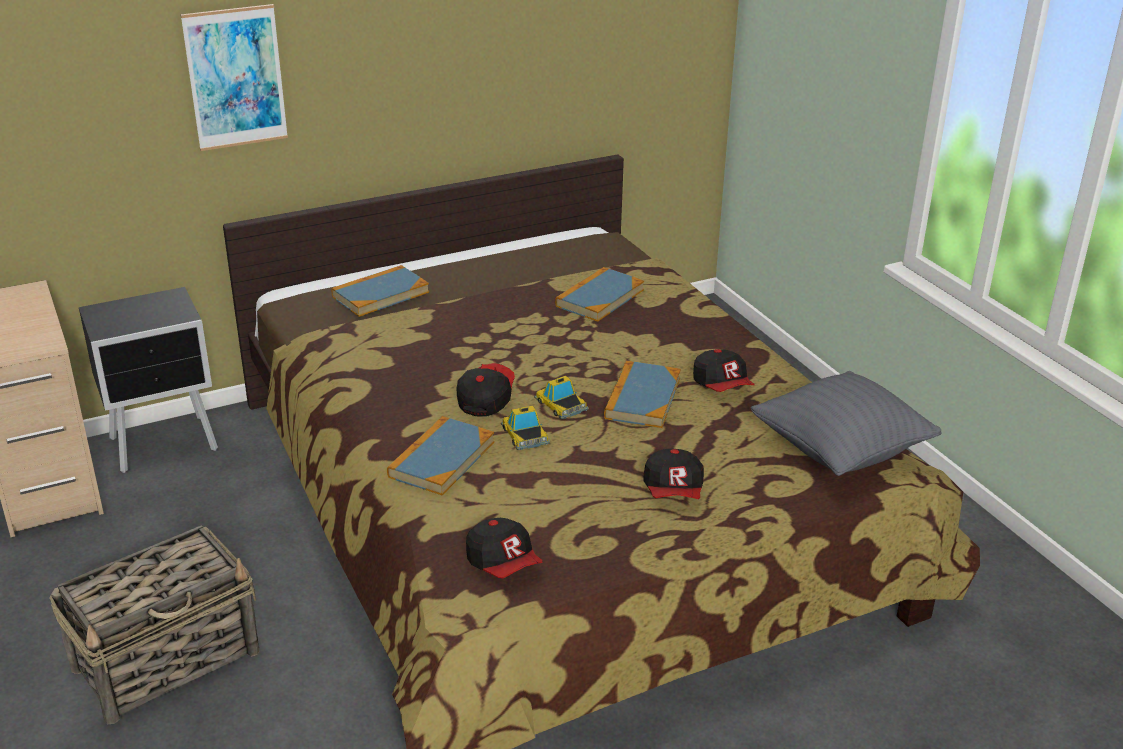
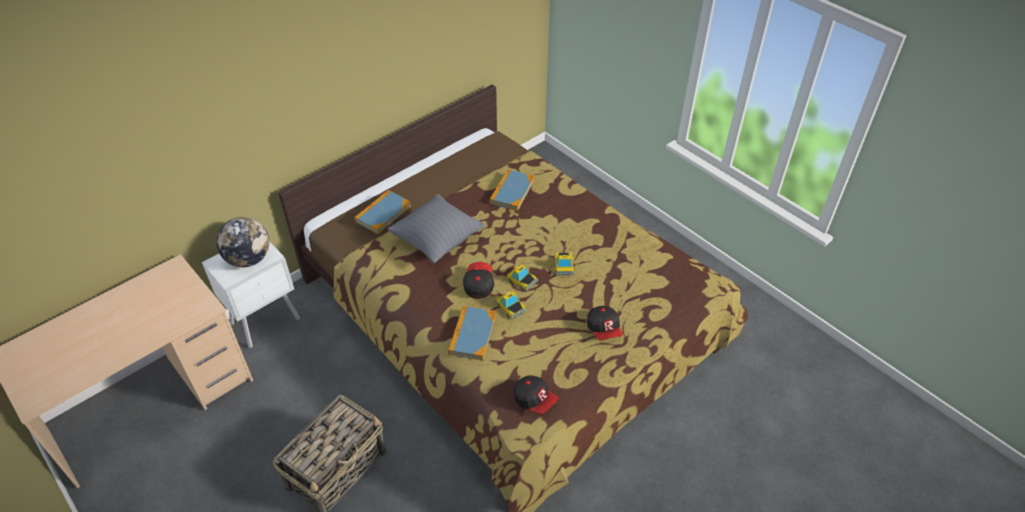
camera: 15 degrees left, 15 degrees up
black nightstand [79,287,218,473] -> white nightstand [202,241,300,348]
picture [180,4,288,151] -> none
book [604,361,681,428] -> toy car [554,253,574,275]
cap [693,349,755,392] -> none
grey pillow [751,371,942,476] -> grey pillow moved to [387,194,485,264]
none -> globe [216,217,269,267]

